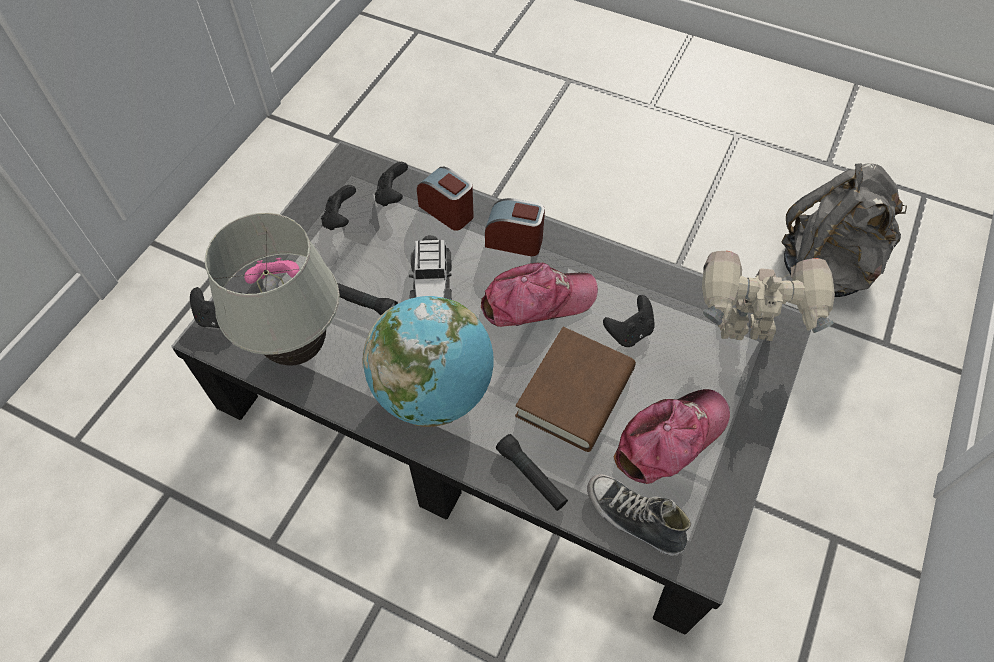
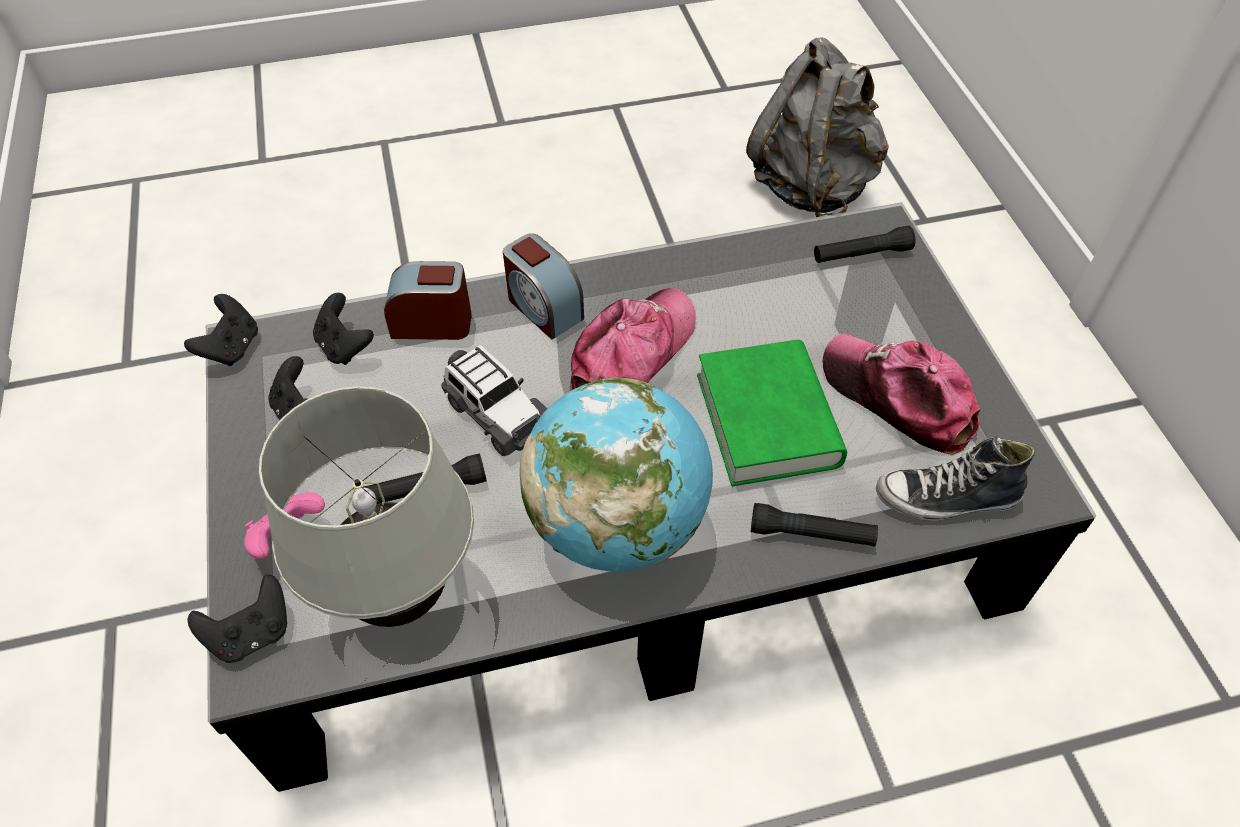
camera: 40 degrees left, 5 degrees down
alarm clock [485,198,545,256] -> alarm clock turned 105 degrees counterclockwise [503,233,584,340]
brown book [515,327,636,452] -> green book [697,340,847,486]
black game controller [603,295,655,347] -> black game controller moved to [184,294,258,366]
cap [614,389,730,484] -> cap turned 60 degrees counterclockwise [822,333,980,455]
toy robot [702,250,835,341] -> black flashlight [814,226,916,263]

